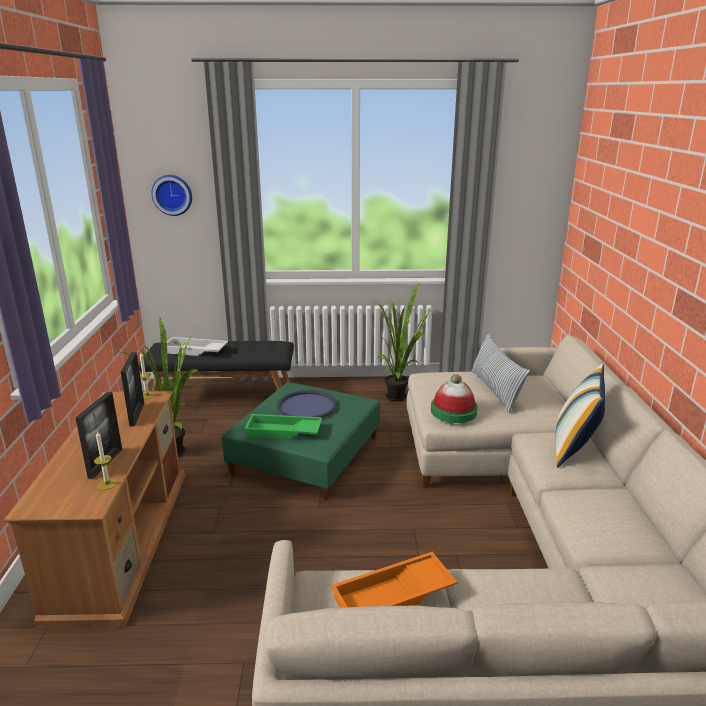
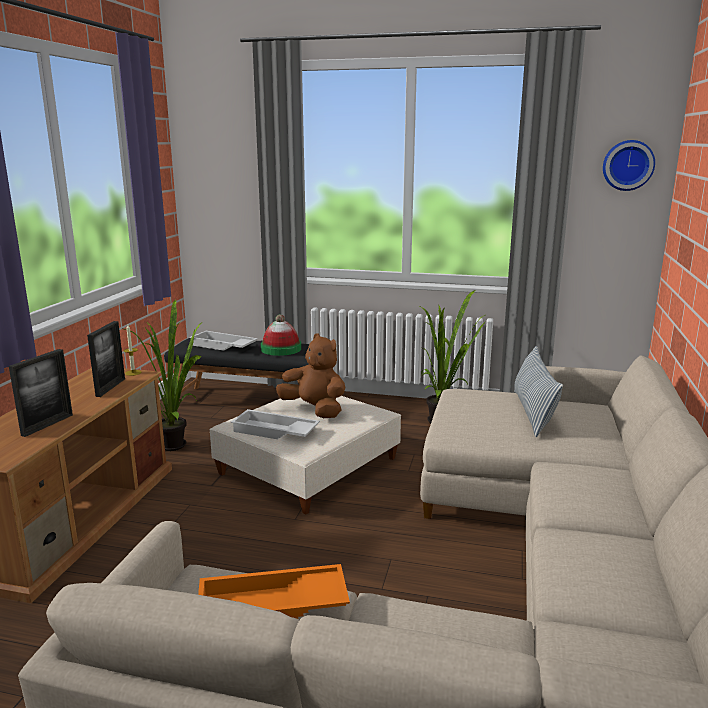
camera: 15 degrees right, 5 degrees down
candle [94,431,118,490] -> none
wall clock [151,175,192,216] -> wall clock moved to [603,140,655,191]
green ottoman [221,382,381,501] -> beige ottoman [209,396,401,514]
green tray [244,414,322,439] -> white tray [231,409,320,439]
blue tray [277,390,337,417] -> brown plush toy [276,333,345,418]
hat [431,374,478,423] -> hat moved to [261,314,301,356]
pillow [555,364,605,467] -> none

